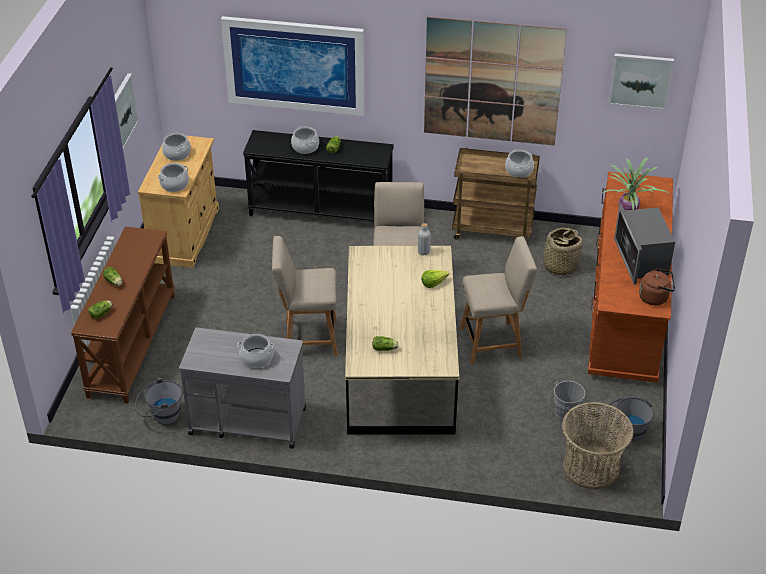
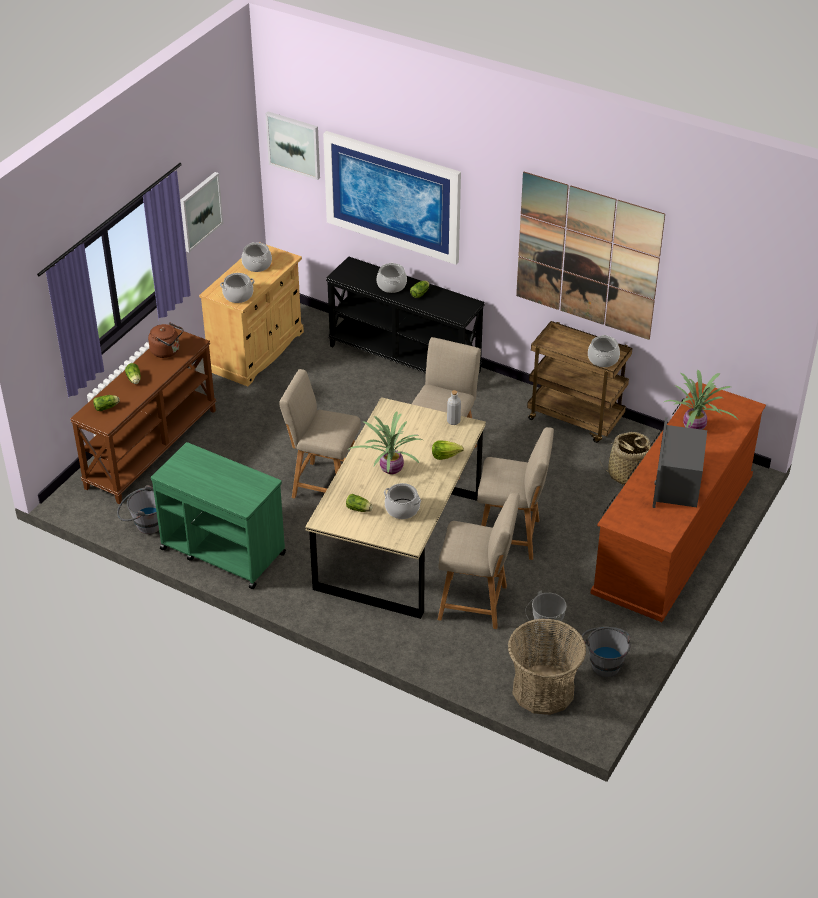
camera: 20 degrees right, 0 degrees up
grey cart [179,327,306,449] -> green cart [151,442,286,589]
cooking pot [237,334,275,368] -> cooking pot moved to [384,483,421,519]
picture [608,53,674,111] -> picture moved to [265,111,320,180]
brown kettle [639,268,675,305] -> brown kettle moved to [148,322,183,358]
none -> potted plant [349,411,422,474]
none -> beige chair [438,493,520,629]

